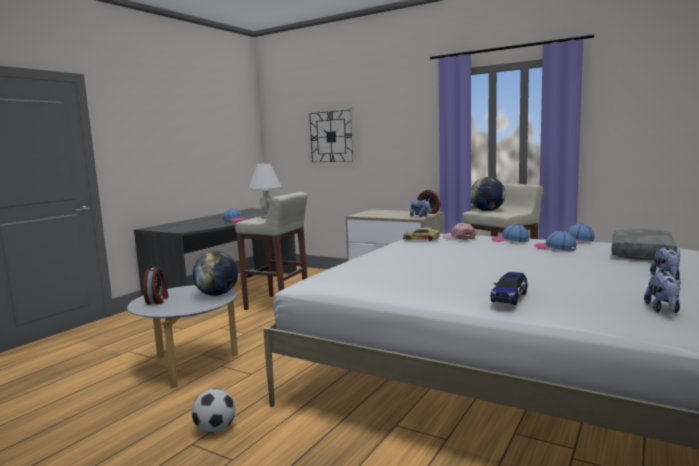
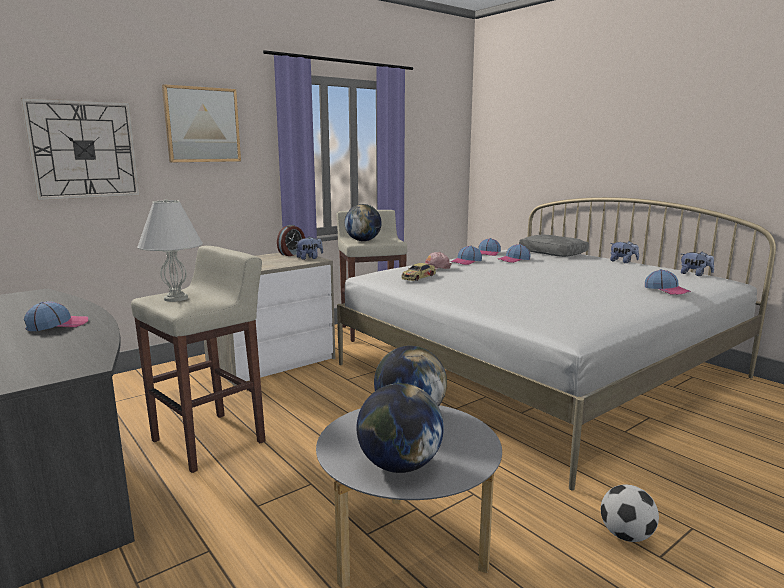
camera: 70 degrees left, 5 degrees up
alarm clock [143,267,168,304] -> globe [356,383,444,473]
toy car [491,272,528,305] -> cap [645,269,691,295]
none -> picture [162,84,241,162]

